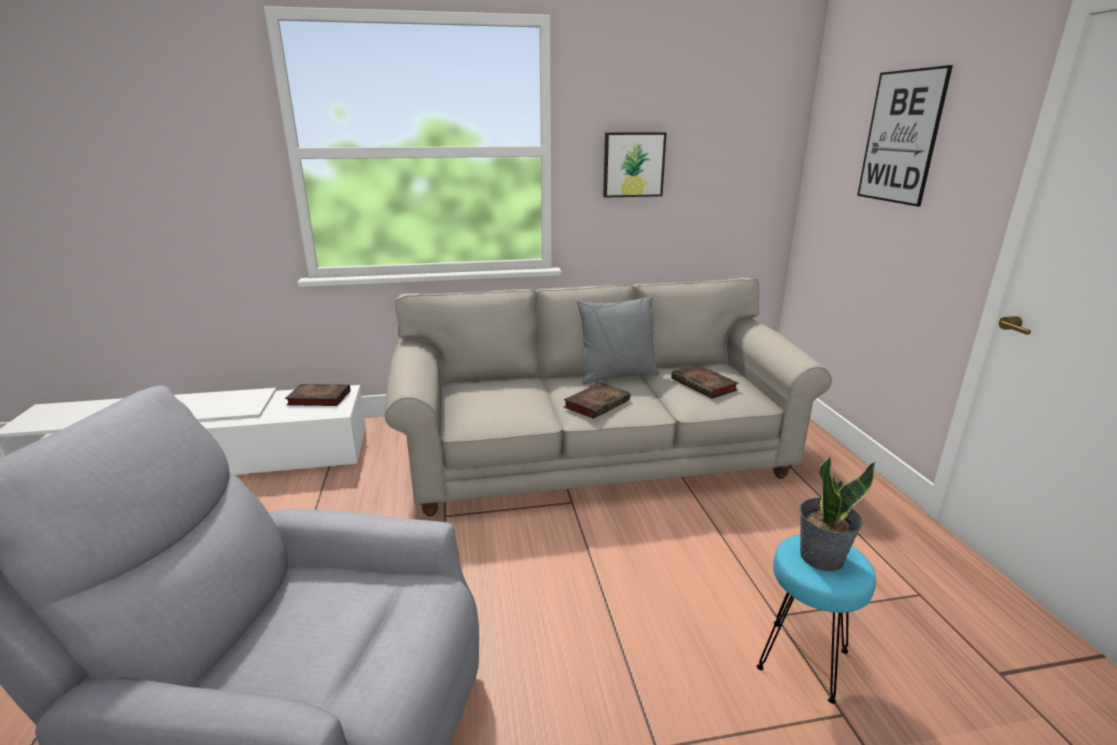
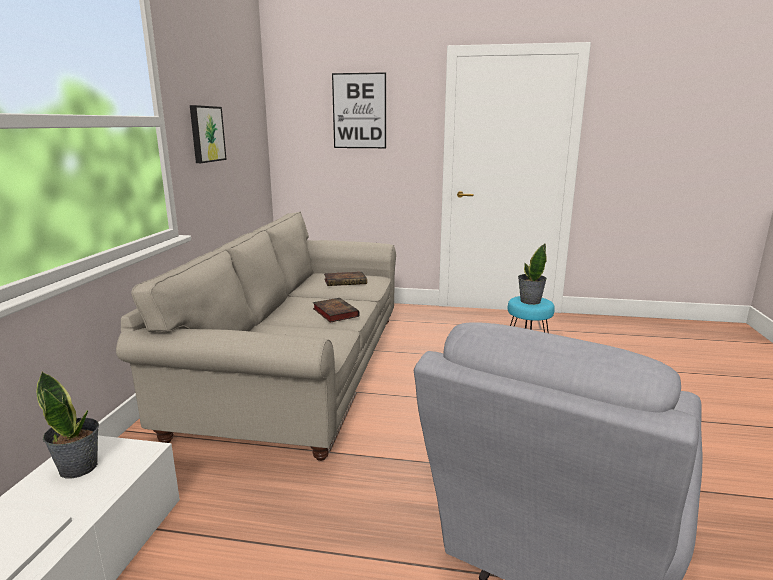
camera: 70 degrees left, 5 degrees down
book [285,384,350,406] -> potted plant [36,372,99,479]
grey pillow [577,296,659,384] -> none

